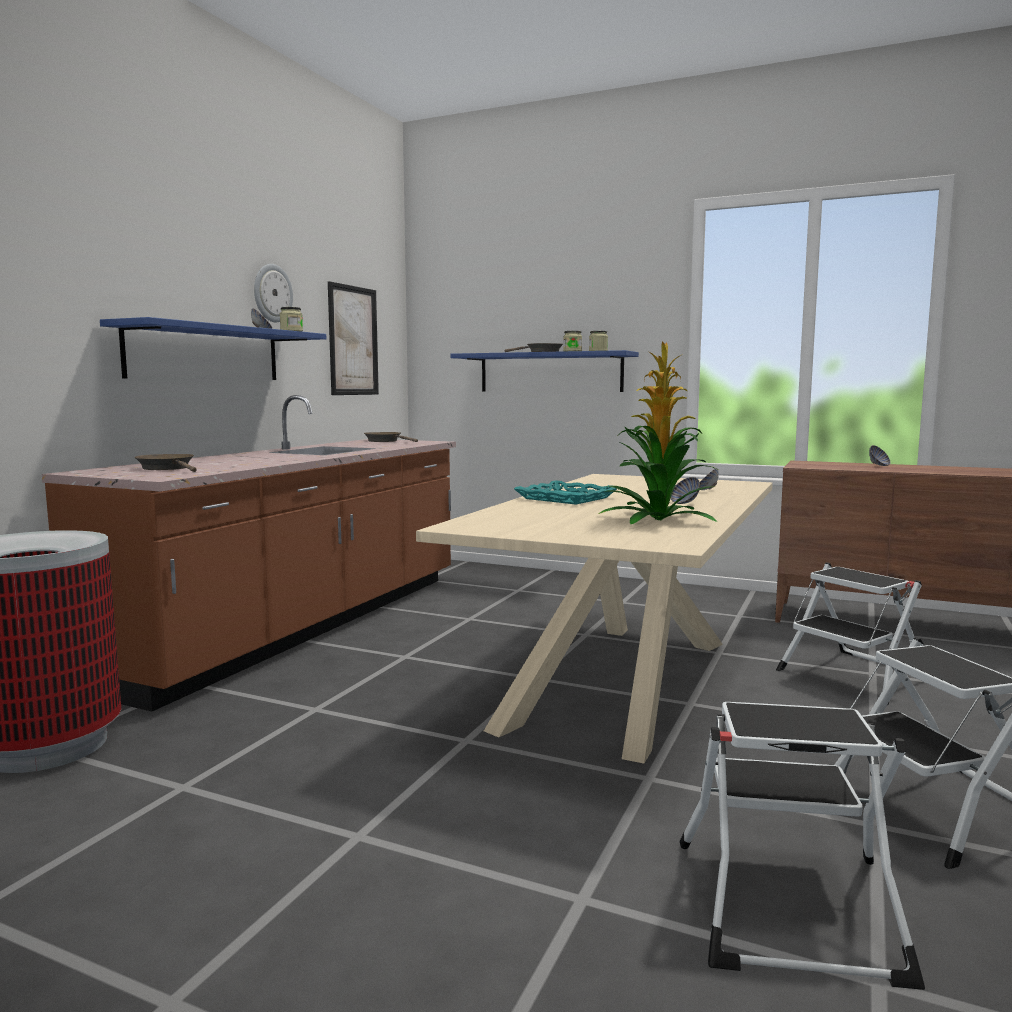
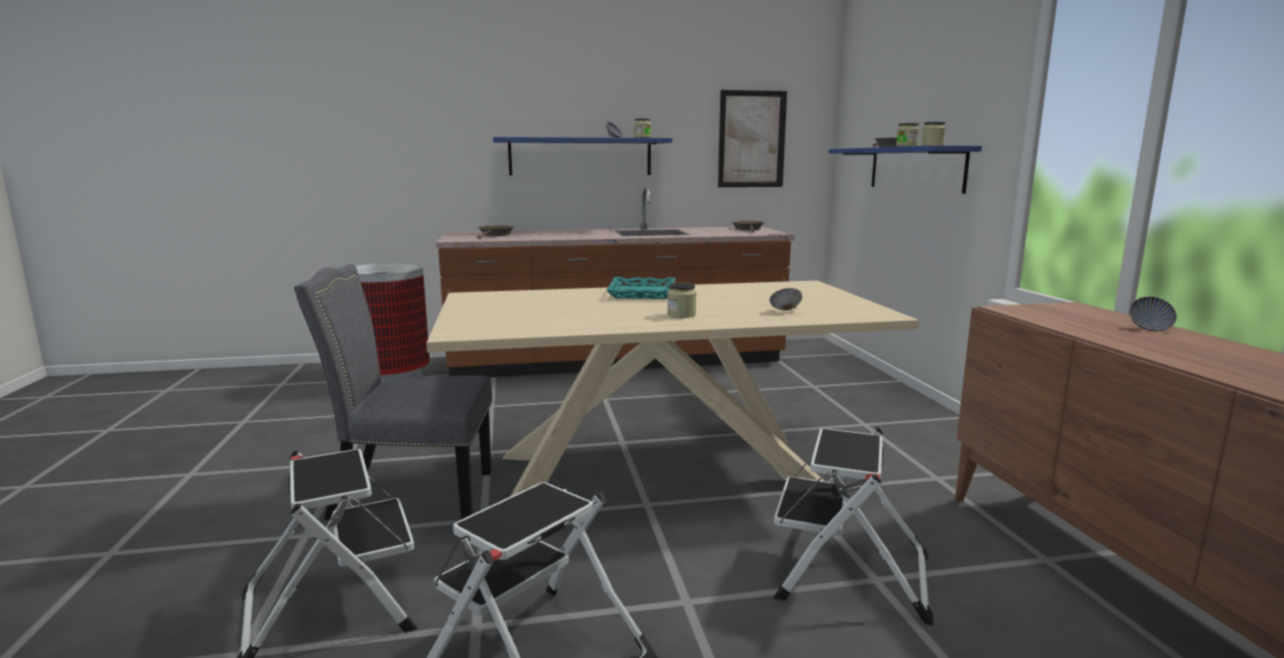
camera: 55 degrees right, 5 degrees up
wall clock [254,264,293,322] -> none
potted plant [599,341,717,524] -> none
bowl [671,477,700,504] -> jar [667,283,696,318]
none -> grey chair [294,264,493,521]

